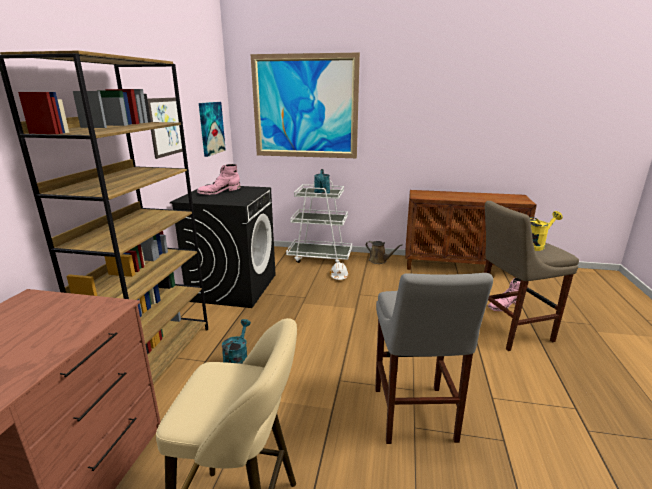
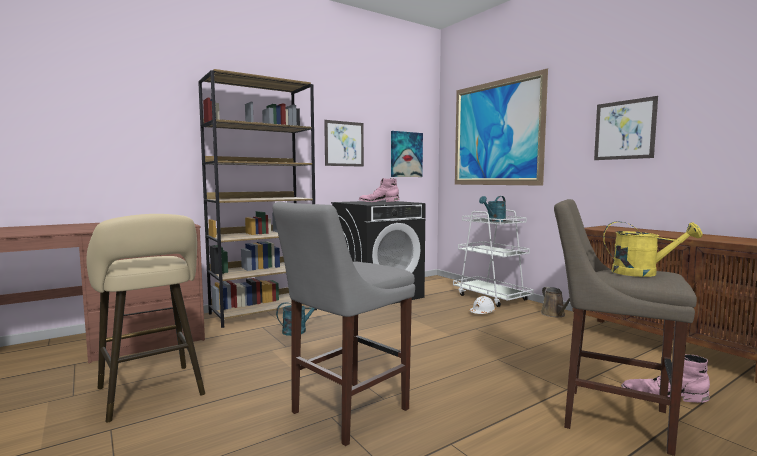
camera: 45 degrees right, 15 degrees down
none -> picture [594,96,658,160]

